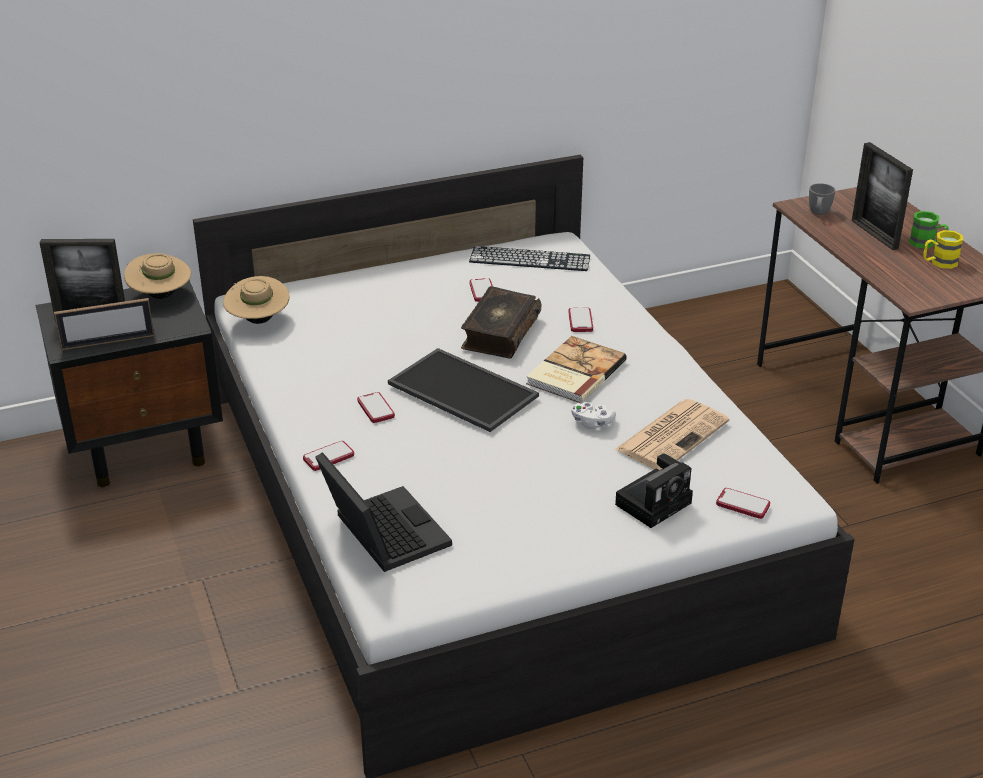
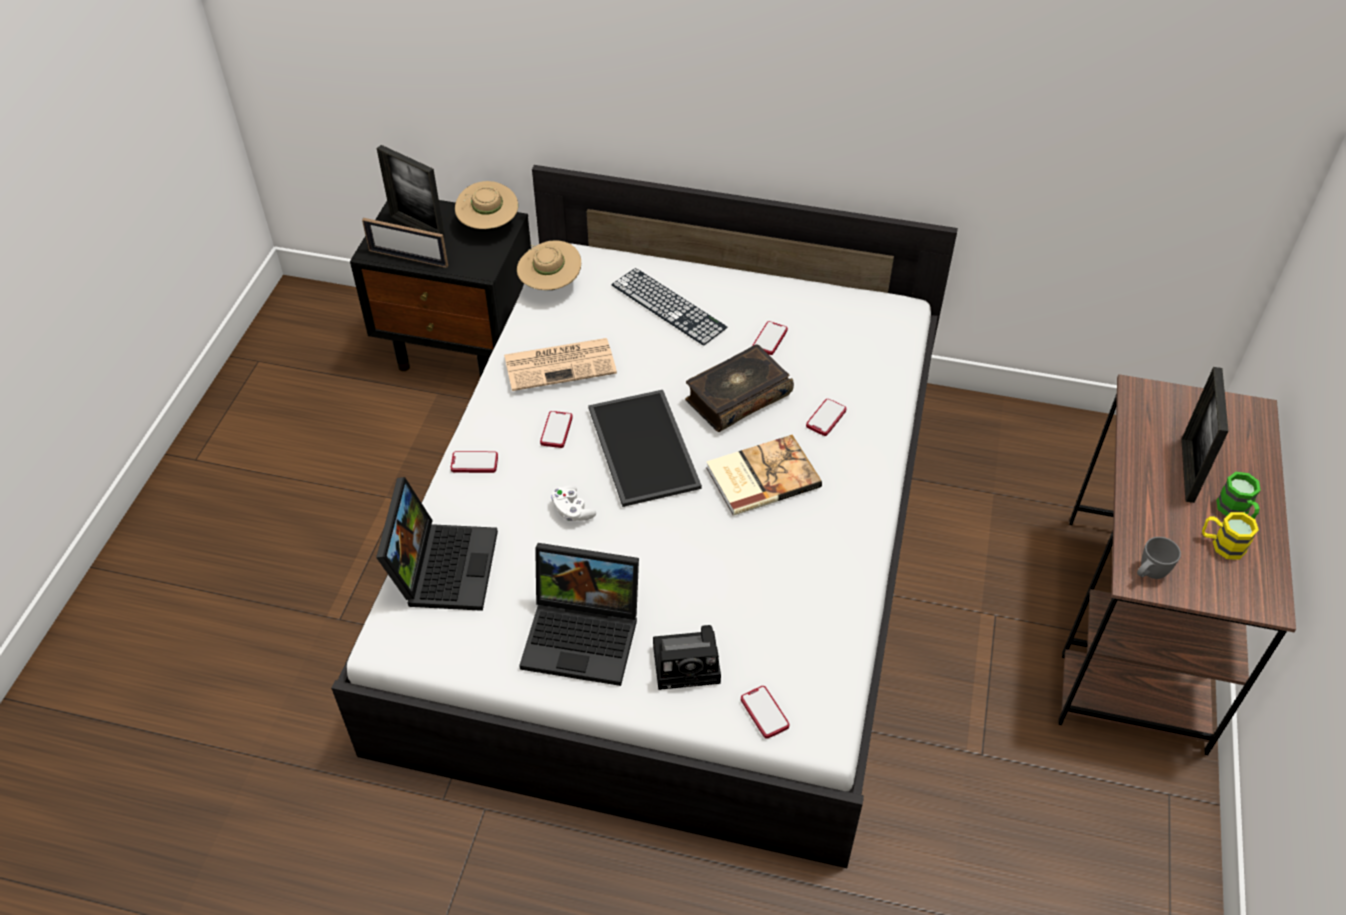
camera: 35 degrees right, 15 degrees up
keyboard [469,246,590,271] -> keyboard moved to [611,268,727,346]
white game controller [571,402,616,429] -> white game controller moved to [551,485,596,521]
newspaper [615,399,730,470] -> newspaper moved to [504,338,617,391]
grey mug [809,183,836,215] -> grey mug moved to [1137,537,1181,579]
none -> laptop [519,543,639,686]

